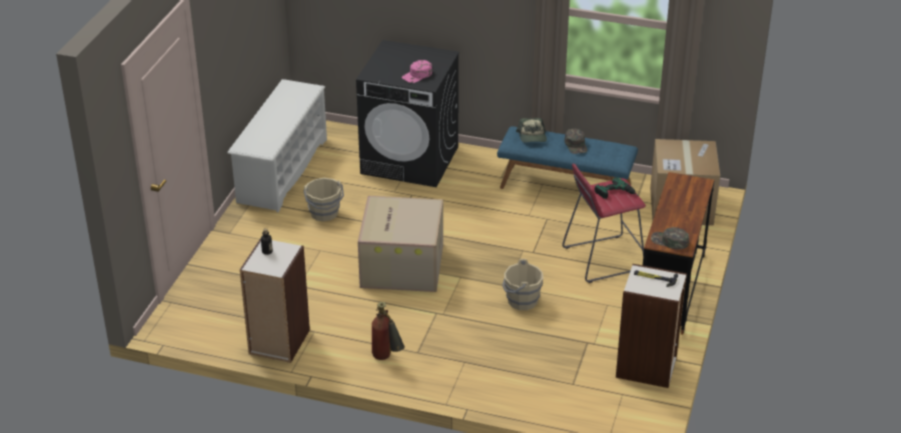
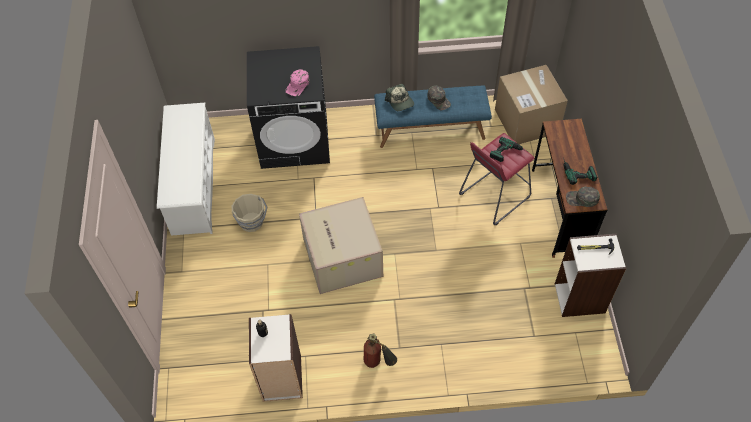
camera: 20 degrees left, 20 degrees up
beige bucket [502,259,543,310] -> none
none -> power drill [563,158,597,185]

